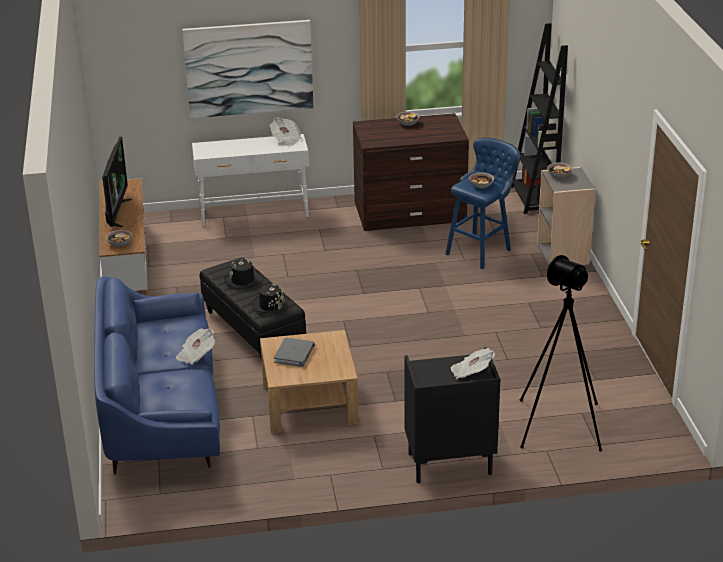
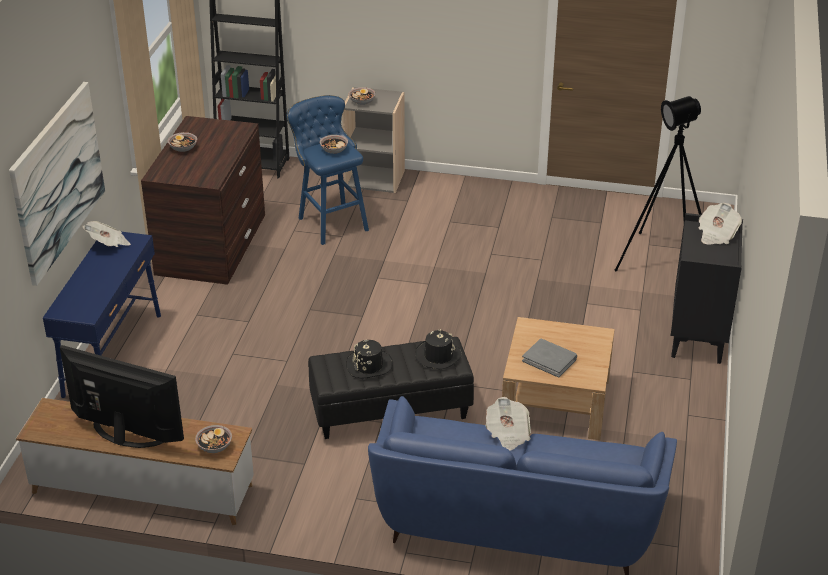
camera: 70 degrees left, 5 degrees up
white console table [192,134,309,226] -> blue console table [43,232,161,398]

